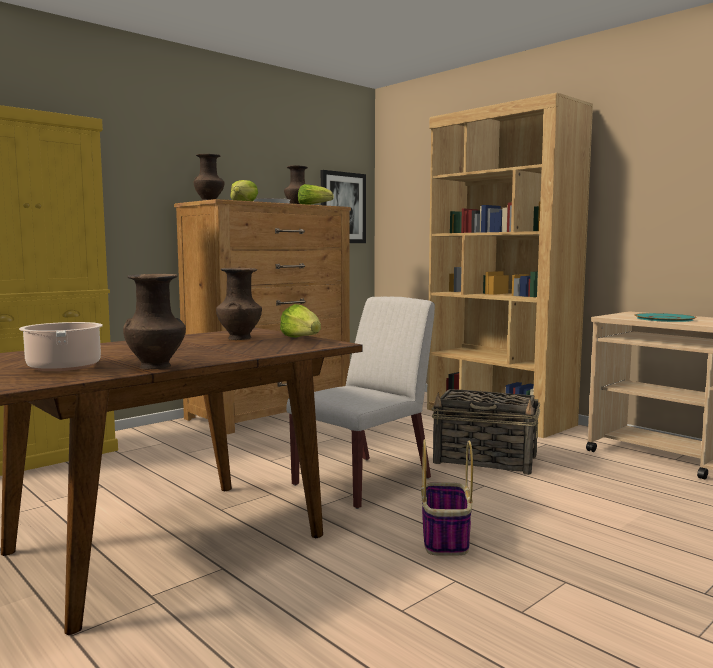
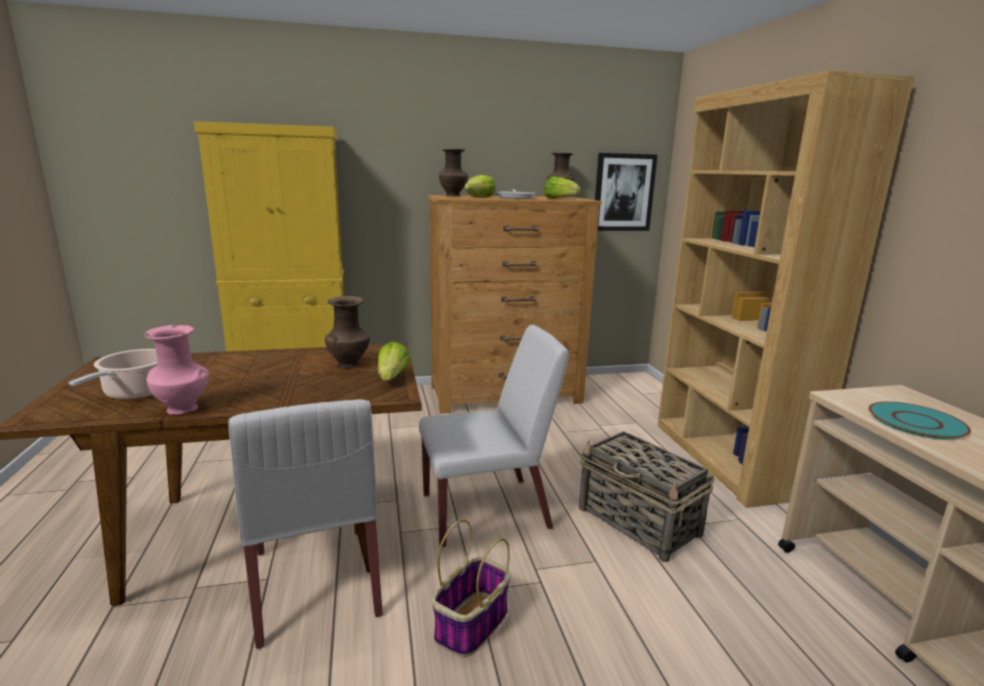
camera: 30 degrees right, 10 degrees up
brown vase [123,274,186,370] -> pink vase [144,325,209,415]
none -> white chair [228,399,383,649]

